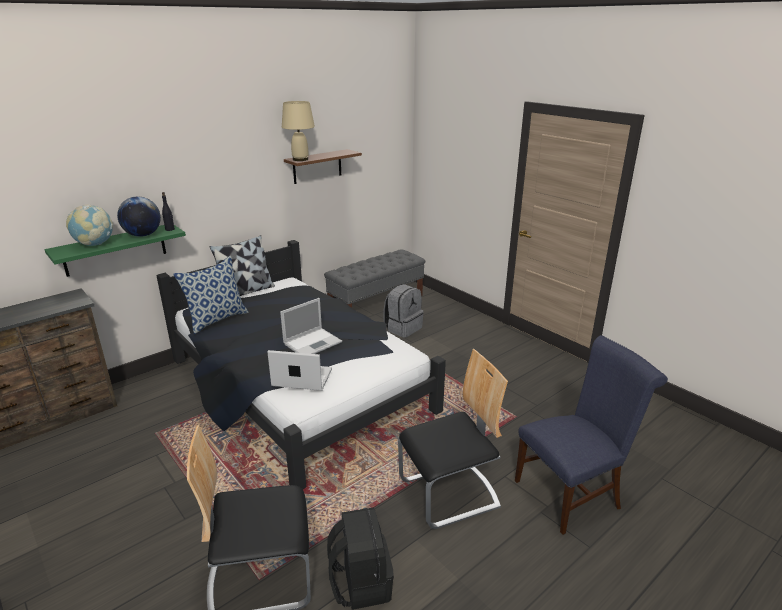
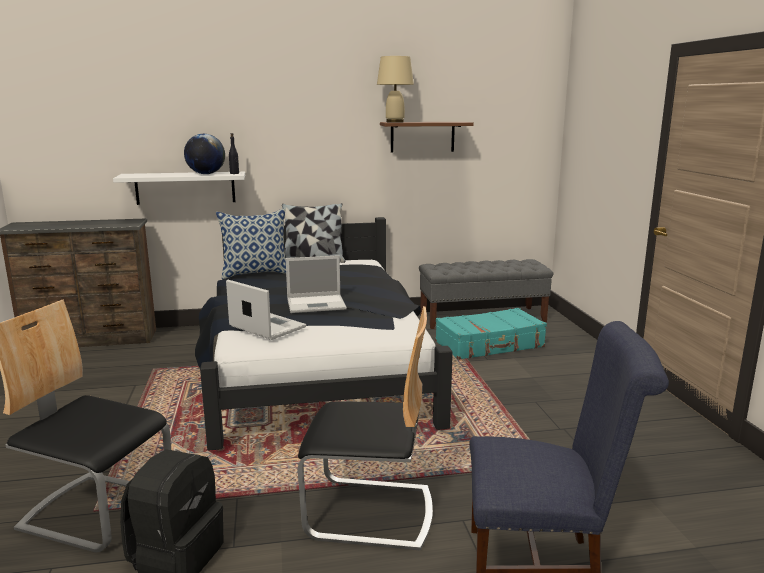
camera: 30 degrees right, 10 degrees down
green shelf [45,225,186,277] -> white shelf [113,172,245,205]
globe [66,204,113,246] -> none
grey backpack [383,284,424,337] -> turquoise suitcase [435,308,547,360]

